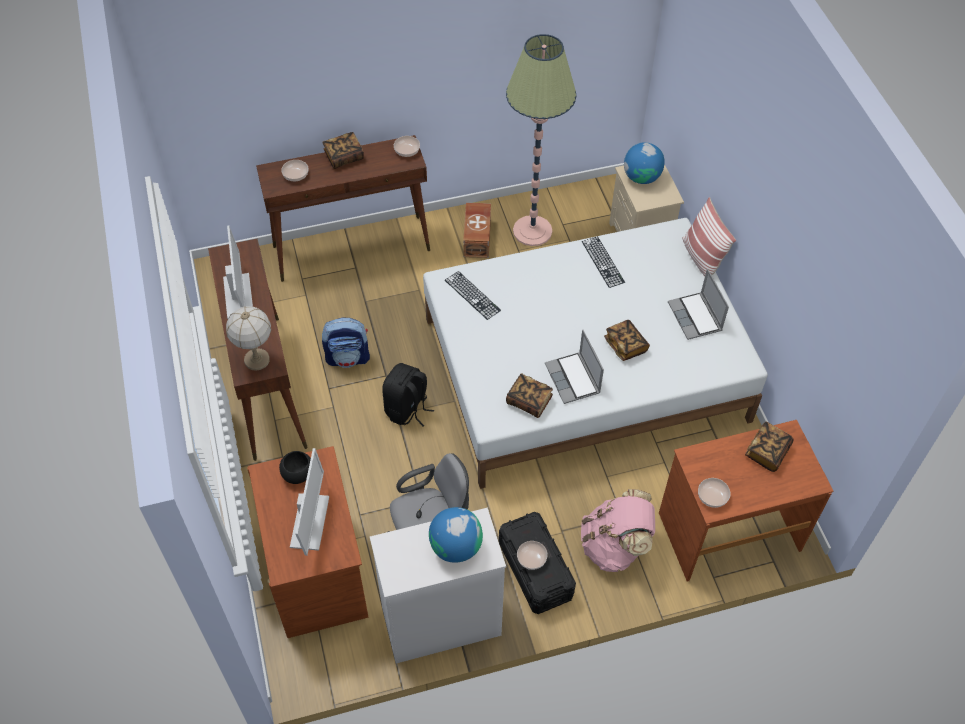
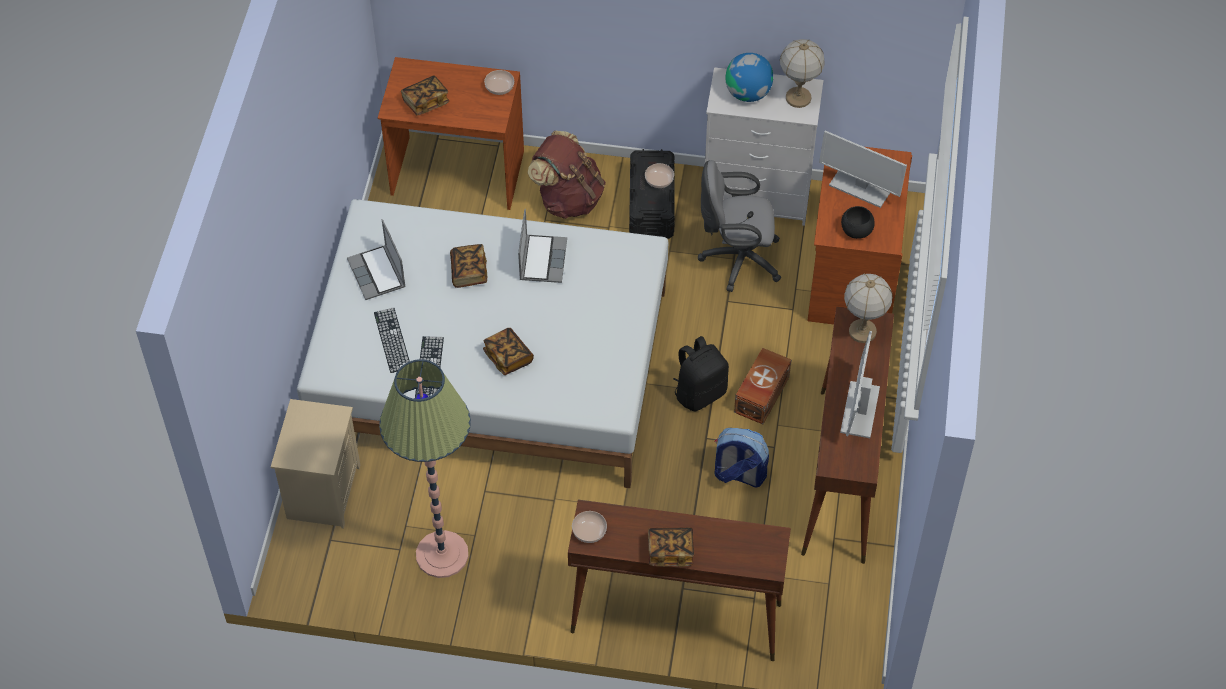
camera: 155 degrees left, 0 degrees up
bowl [281,160,308,181] -> none
monitor [290,448,329,556] -> monitor turned 90 degrees counterclockwise [819,131,907,208]
keyboard [445,271,501,320] -> keyboard moved to [374,308,410,373]
brown storage box [463,203,491,258] -> brown storage box moved to [734,348,791,424]
book [506,373,553,418] -> book moved to [483,328,534,375]
pink backpack [581,489,655,572] -> brown backpack [527,131,606,219]
globe [624,142,665,184] -> none
laptop [668,269,729,340] -> laptop turned 150 degrees clockwise [347,219,406,300]
pillow [682,197,736,276] -> none
none -> table lamp [780,39,824,108]

